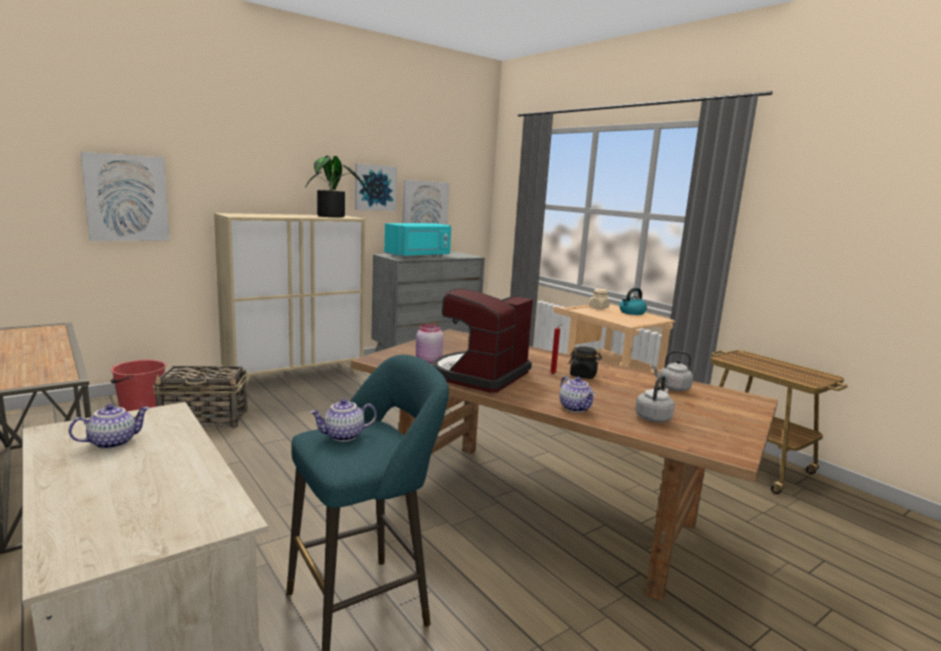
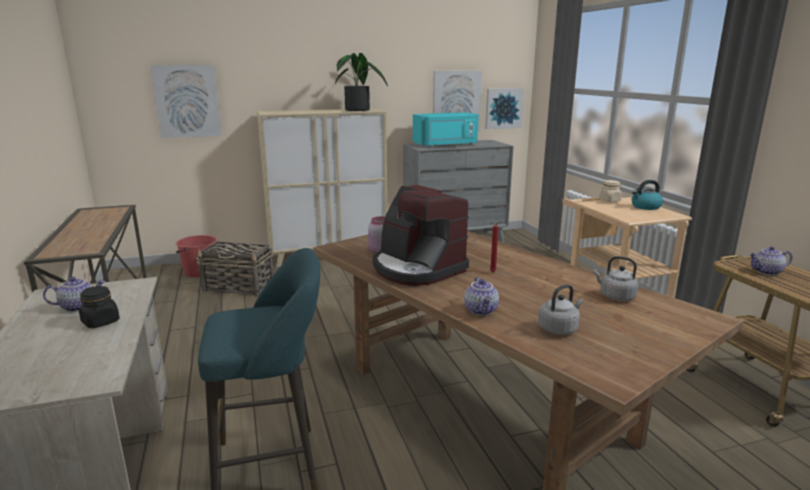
camera: 20 degrees right, 5 degrees up
teapot [310,399,377,442] -> teapot moved to [749,246,792,275]
picture [355,164,397,211] -> picture moved to [485,88,524,129]
coffee machine [433,289,533,393] -> coffee machine turned 90 degrees counterclockwise [372,185,469,286]
black jar [569,346,602,379] -> black jar moved to [79,286,120,328]

